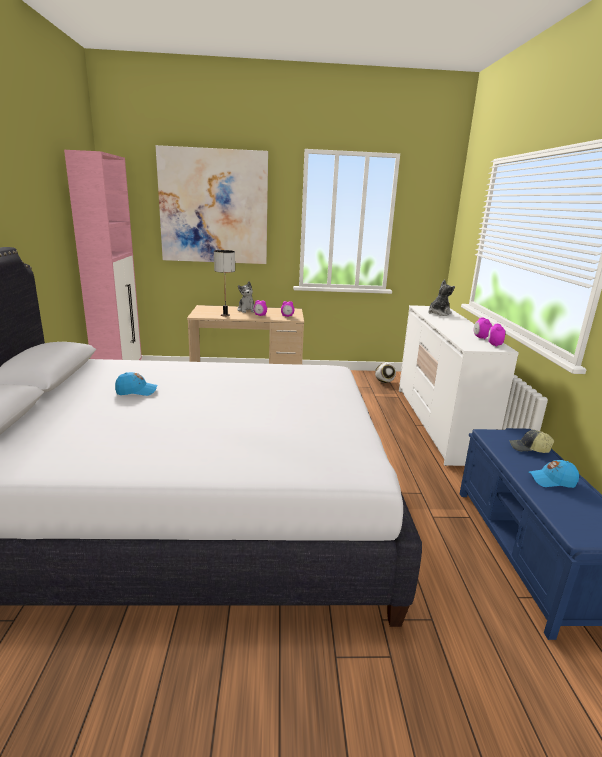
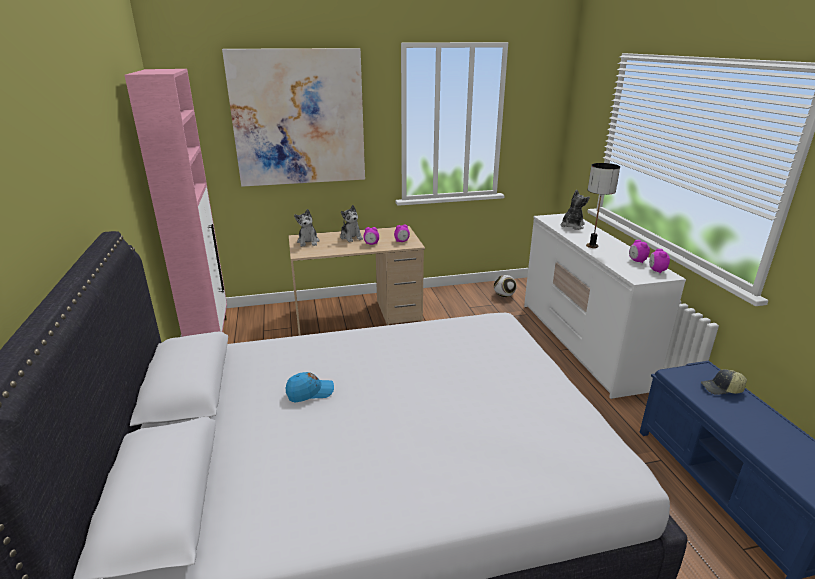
camera: 10 degrees left, 5 degrees up
table lamp [214,250,235,316] -> table lamp moved to [586,163,620,248]
blue cap [529,460,579,488] -> none
none -> plush toy [294,209,320,247]

